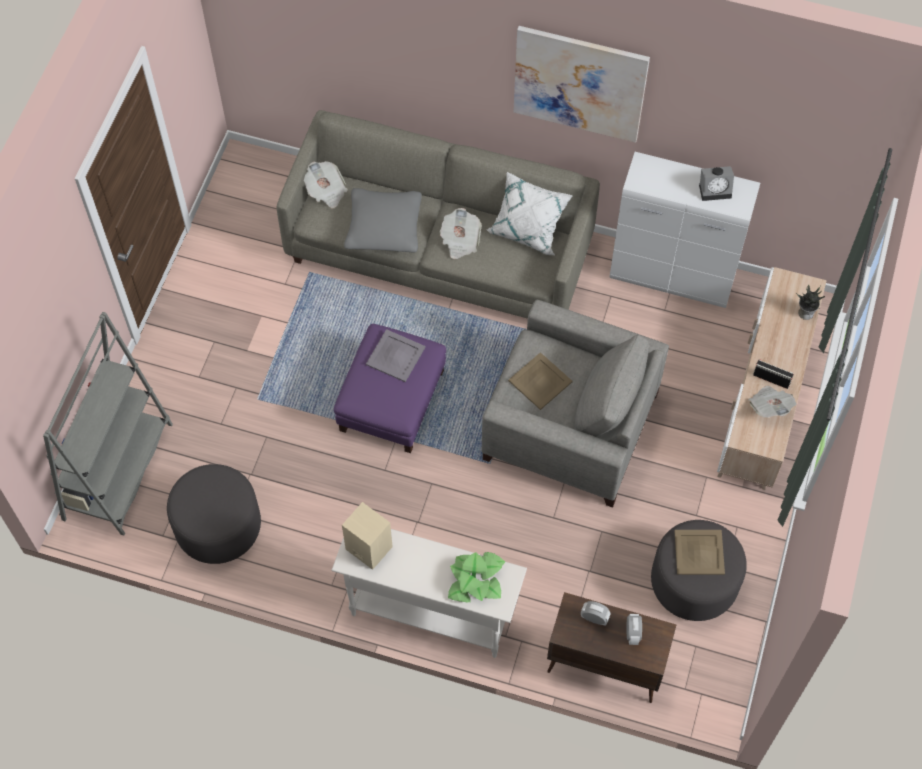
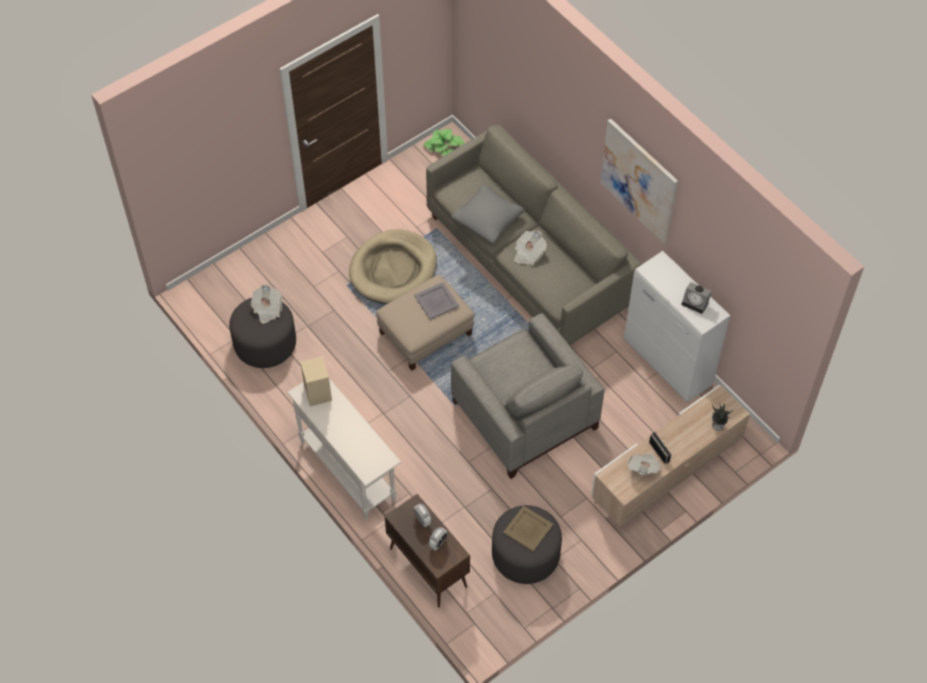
camera: 35 degrees right, 5 degrees down
grey bookcase [43,312,173,535] -> none
newspaper [304,161,348,209] -> newspaper moved to [250,284,283,324]
purple ottoman [334,324,446,453] -> beige ottoman [376,275,474,371]
potted plant [448,552,505,602] -> potted plant moved to [423,129,464,156]
white pillow [486,172,573,255] -> none
beige tray [508,352,573,410] -> none
none -> beige dog bed [349,229,437,304]

